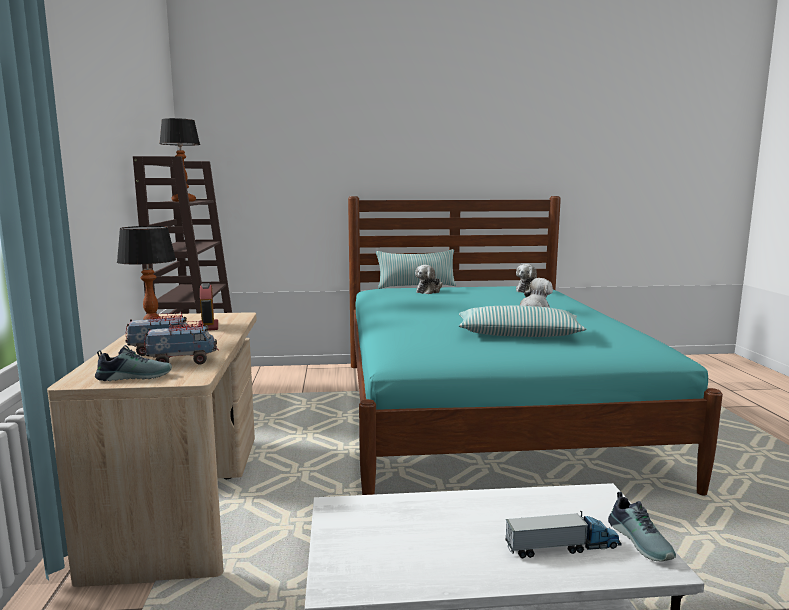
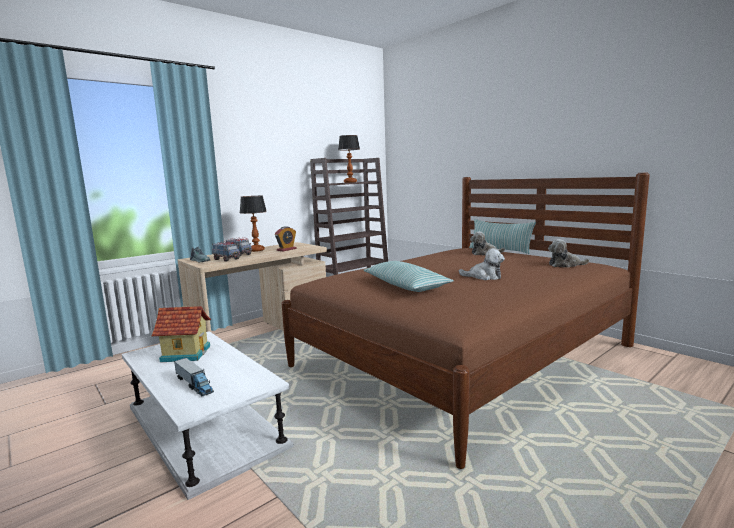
camera: 55 degrees right, 0 degrees up
turquoise bed [348,196,723,496] -> brown bed [282,173,650,469]
shoe [608,492,676,562] -> none
none -> toy house [151,306,211,362]

